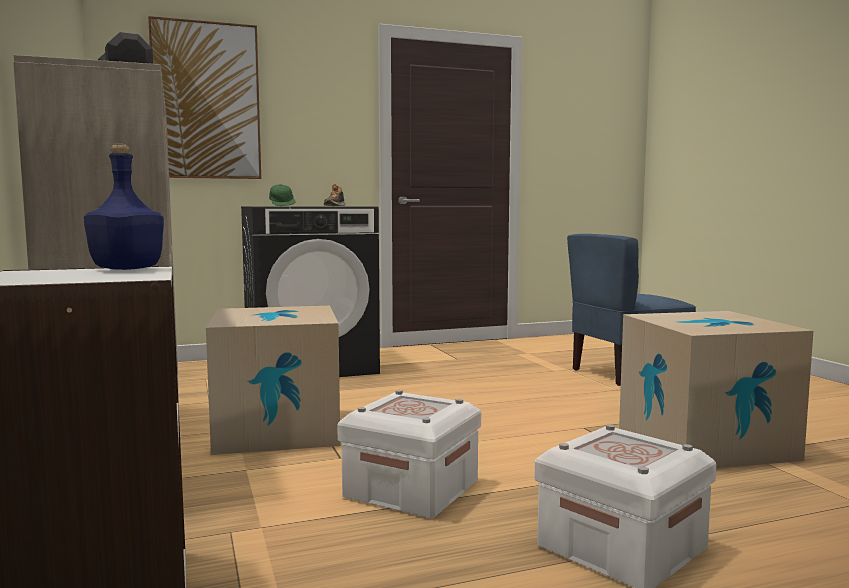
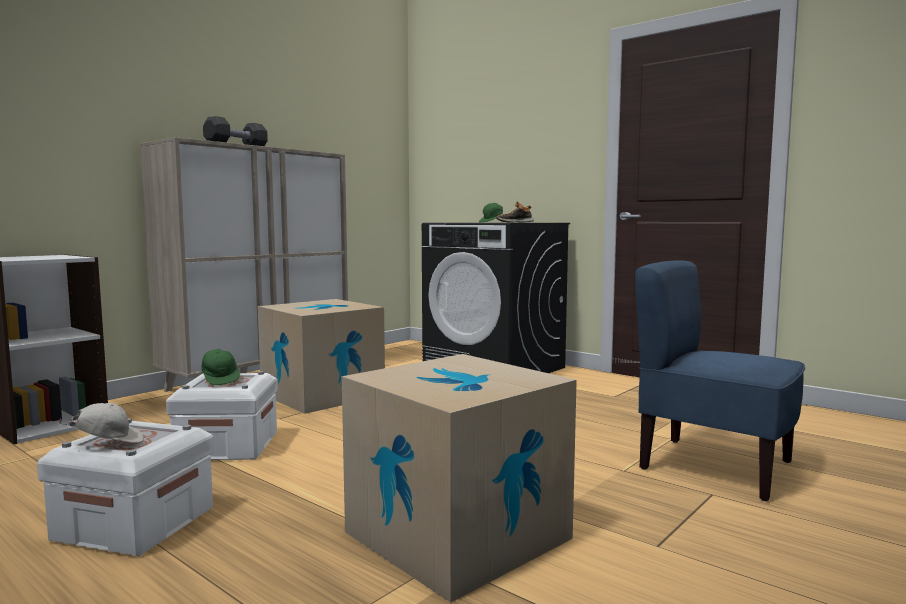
camera: 60 degrees right, 0 degrees up
blue bottle [84,144,164,270] -> none
picture [148,16,261,179] -> none
none -> white cap [57,403,144,443]
none -> green cap [202,349,240,385]

